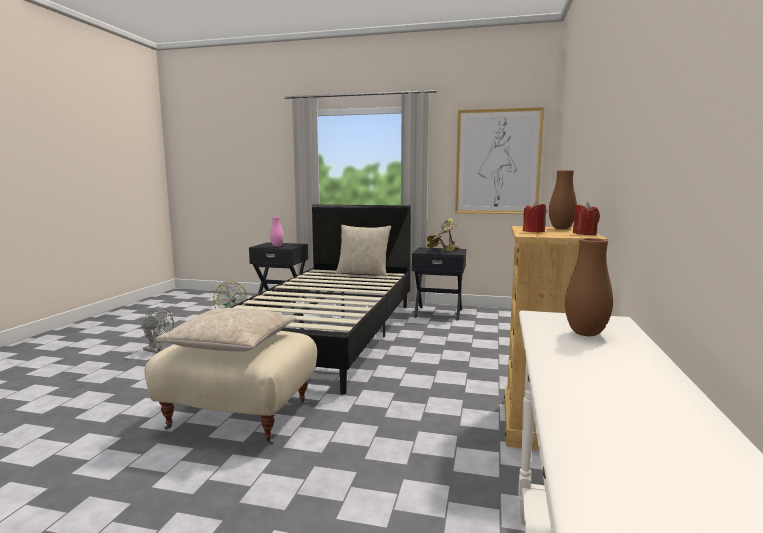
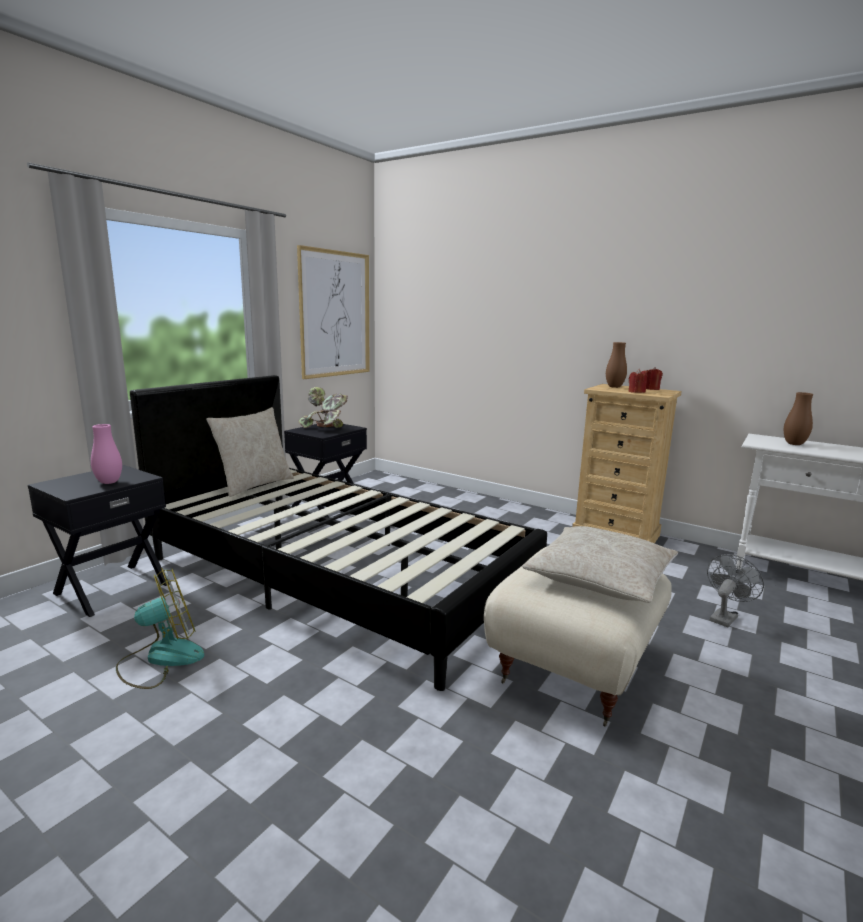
camera: 70 degrees left, 5 degrees up
grey fan [141,307,174,353] -> grey fan moved to [707,554,764,627]

